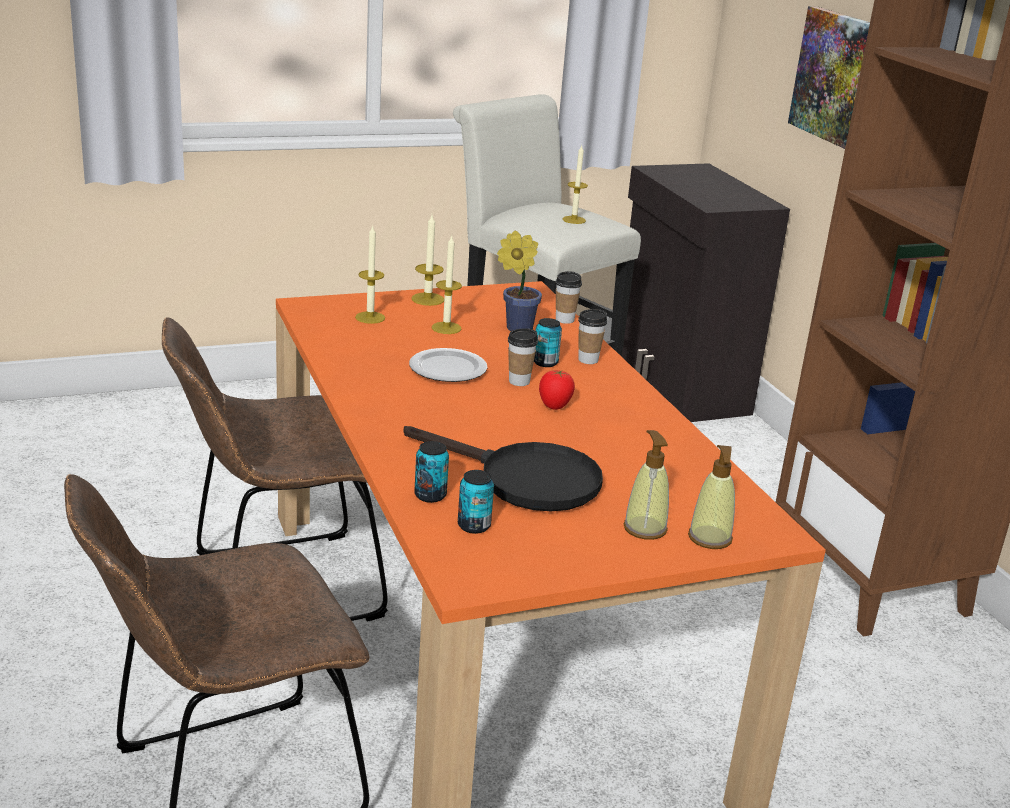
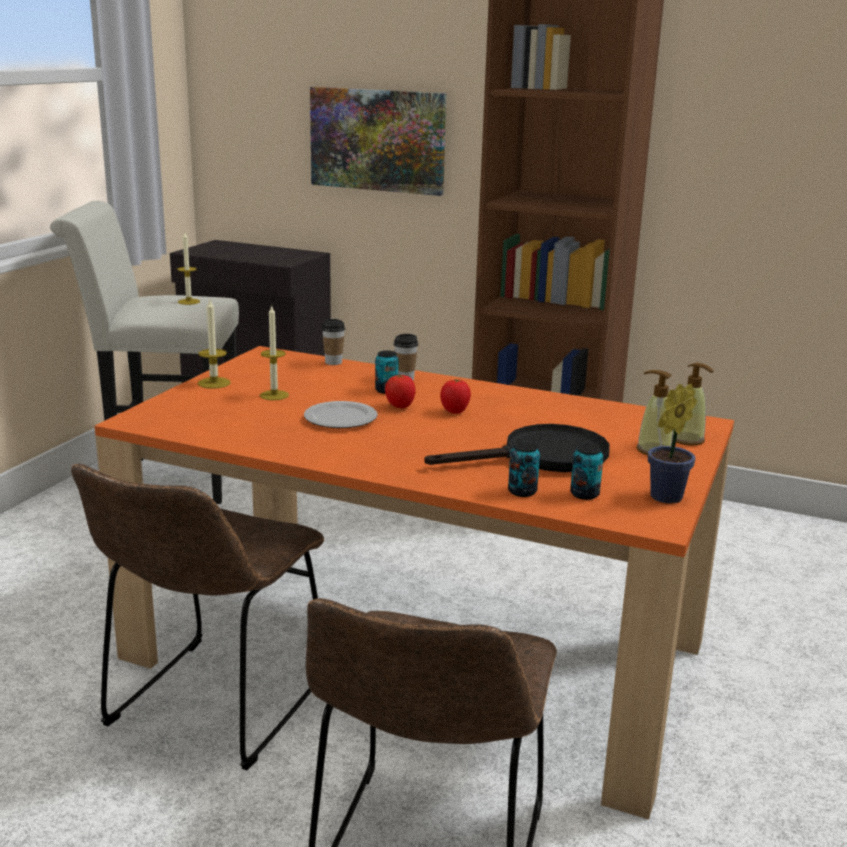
camera: 45 degrees left, 5 degrees down
candle [355,225,385,324] -> none
potted plant [497,231,542,331] -> potted plant moved to [648,384,697,503]
cup [508,328,538,386] -> tomato [385,375,416,408]

